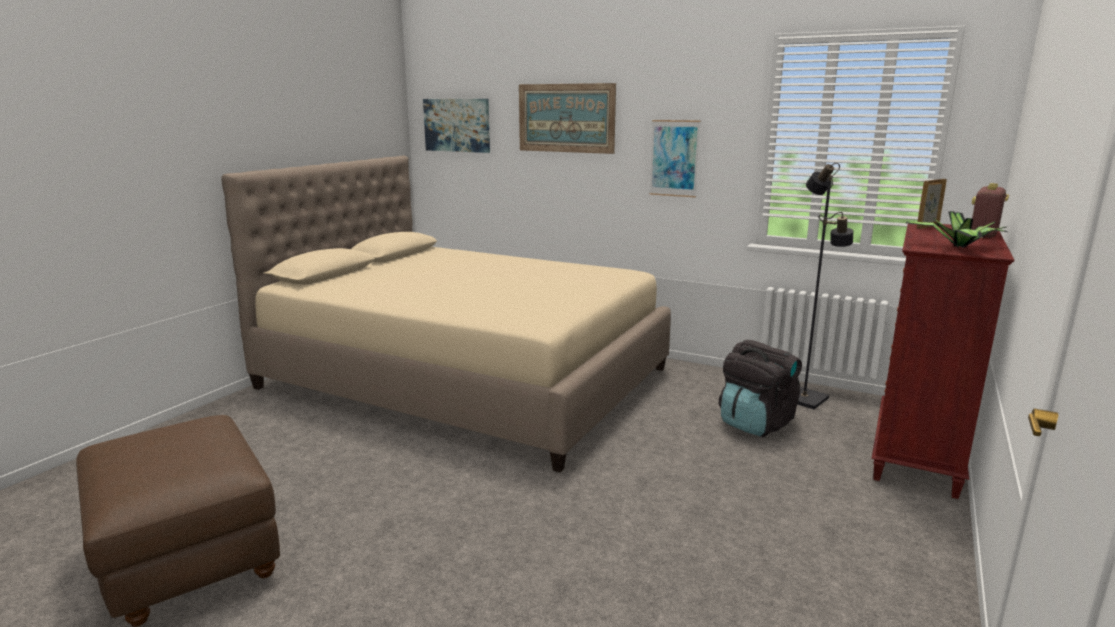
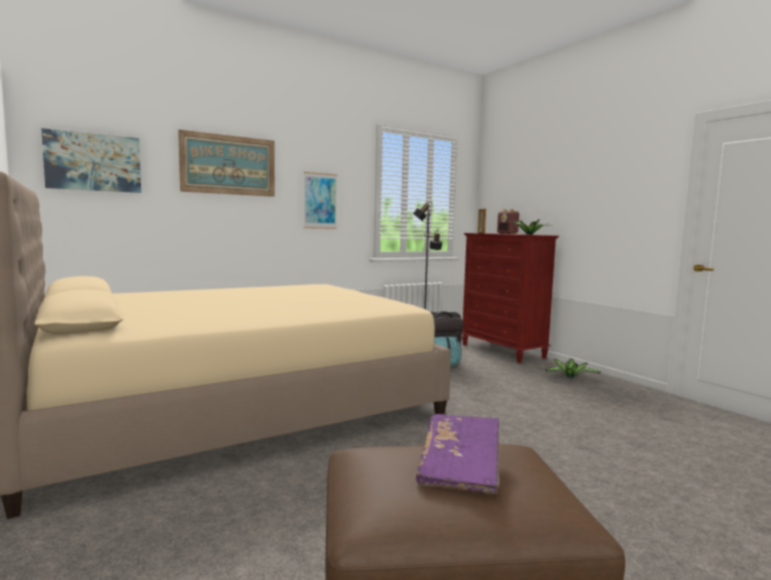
camera: 60 degrees left, 10 degrees down
none -> purple book [416,414,500,494]
none -> potted plant [545,359,601,379]

